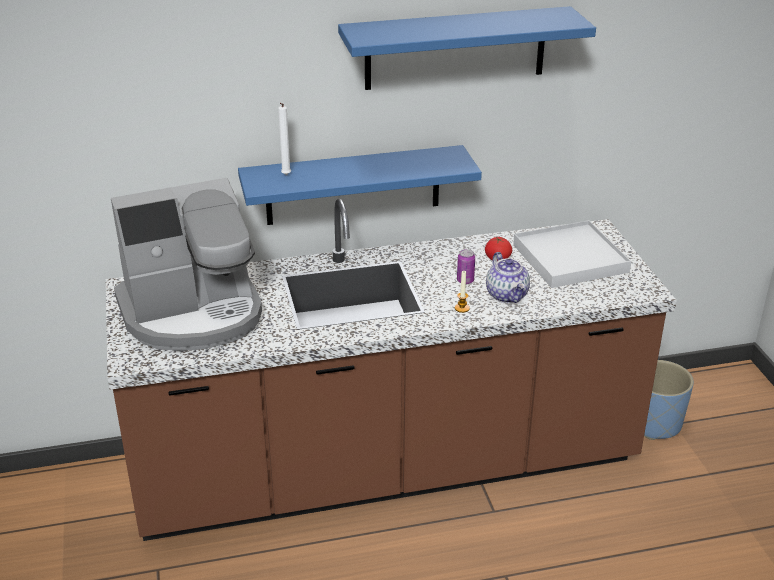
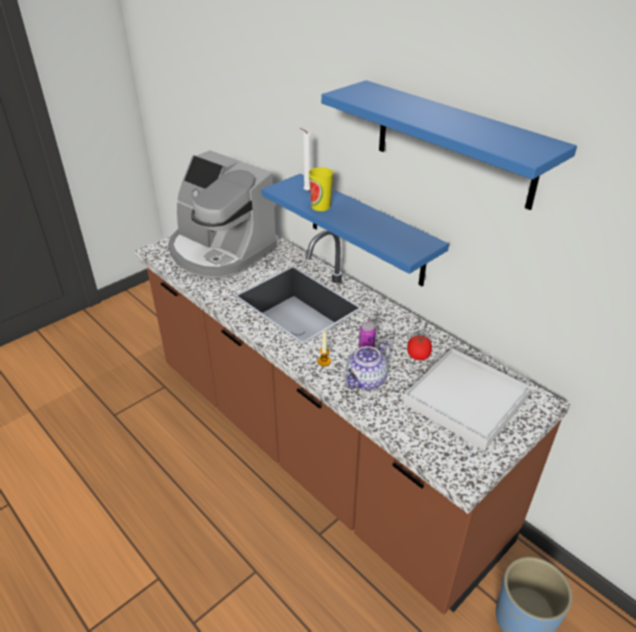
camera: 60 degrees right, 5 degrees up
none -> cup [309,167,333,211]

